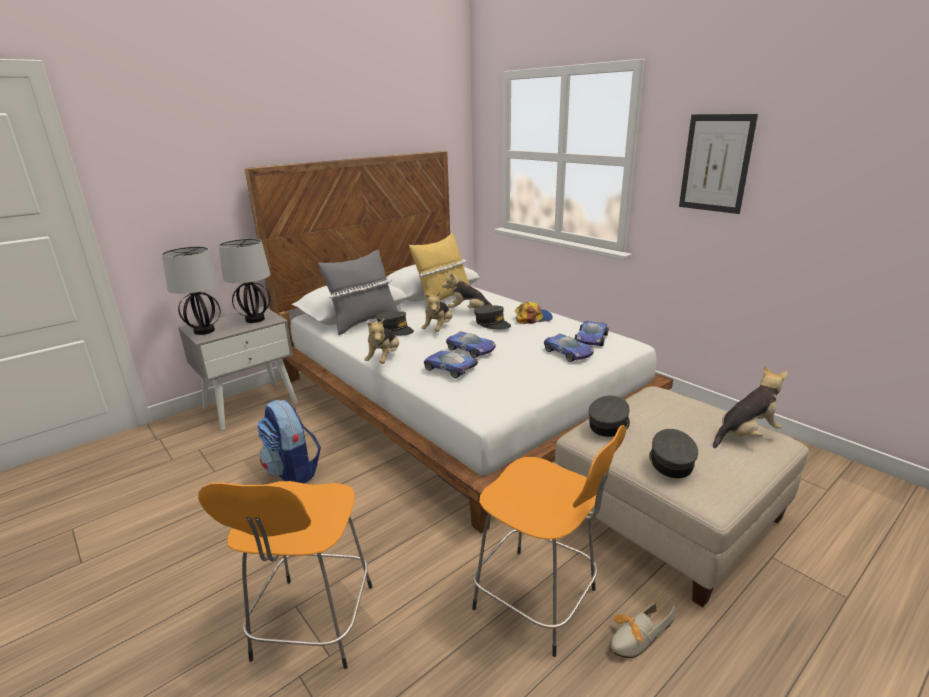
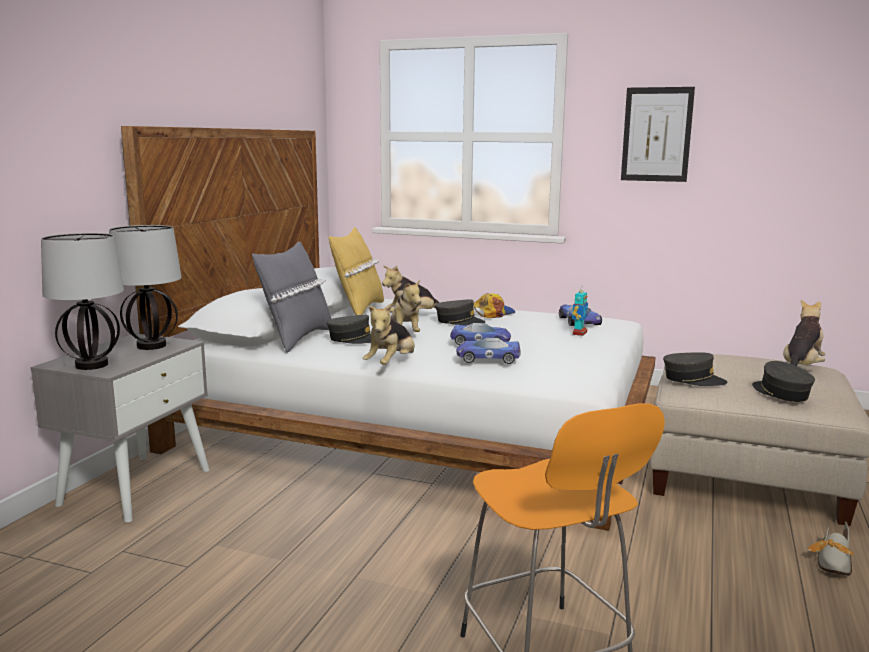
camera: 30 degrees left, 10 degrees down
backpack [257,400,321,484] -> none
plush toy [364,318,399,364] -> plush toy turned 45 degrees clockwise [363,303,415,365]
orange stool [472,425,626,657] -> none
toy car [544,334,594,362] -> toy robot [572,285,588,336]
grey cap [589,395,630,437] -> grey cap turned 105 degrees clockwise [663,352,728,386]

